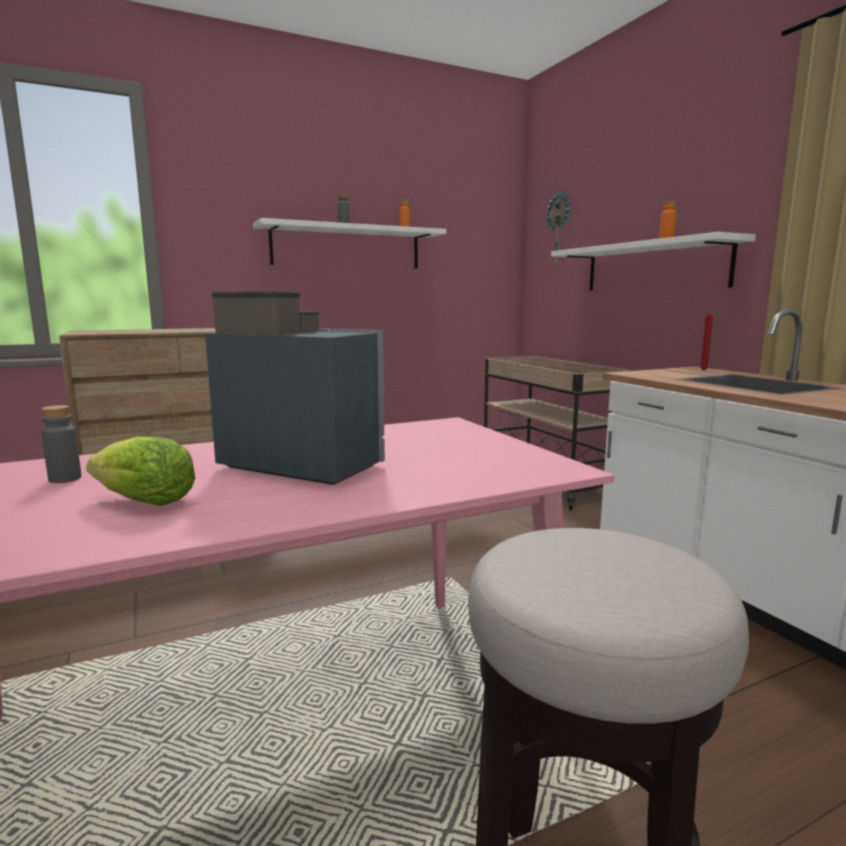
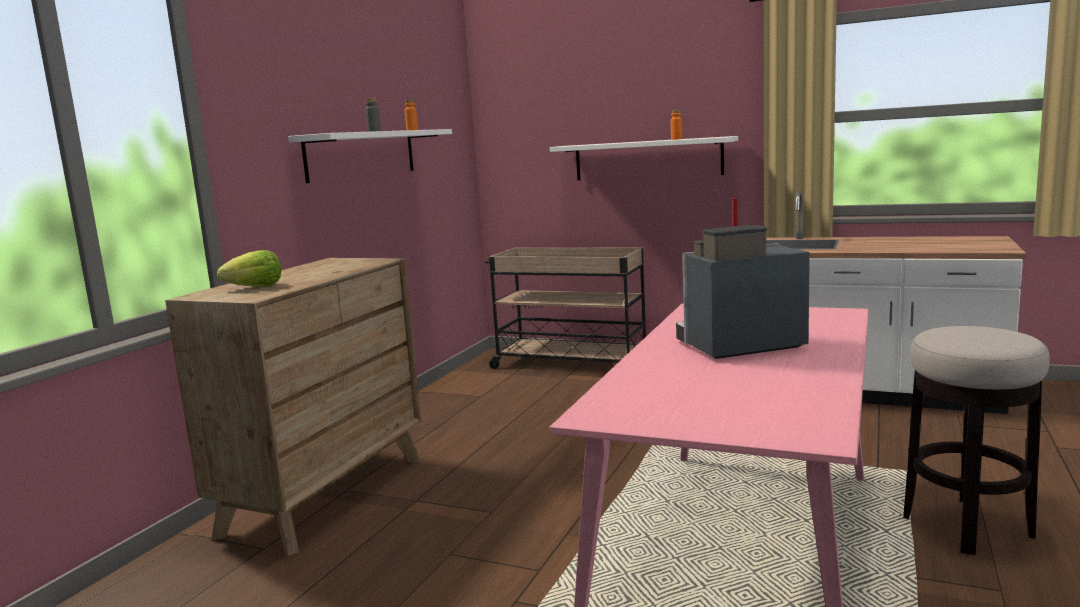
camera: 40 degrees left, 0 degrees up
grey bottle [41,405,81,483] -> none
lettuce [86,436,195,506] -> lettuce moved to [217,250,281,287]
wall clock [546,191,571,267] -> none

